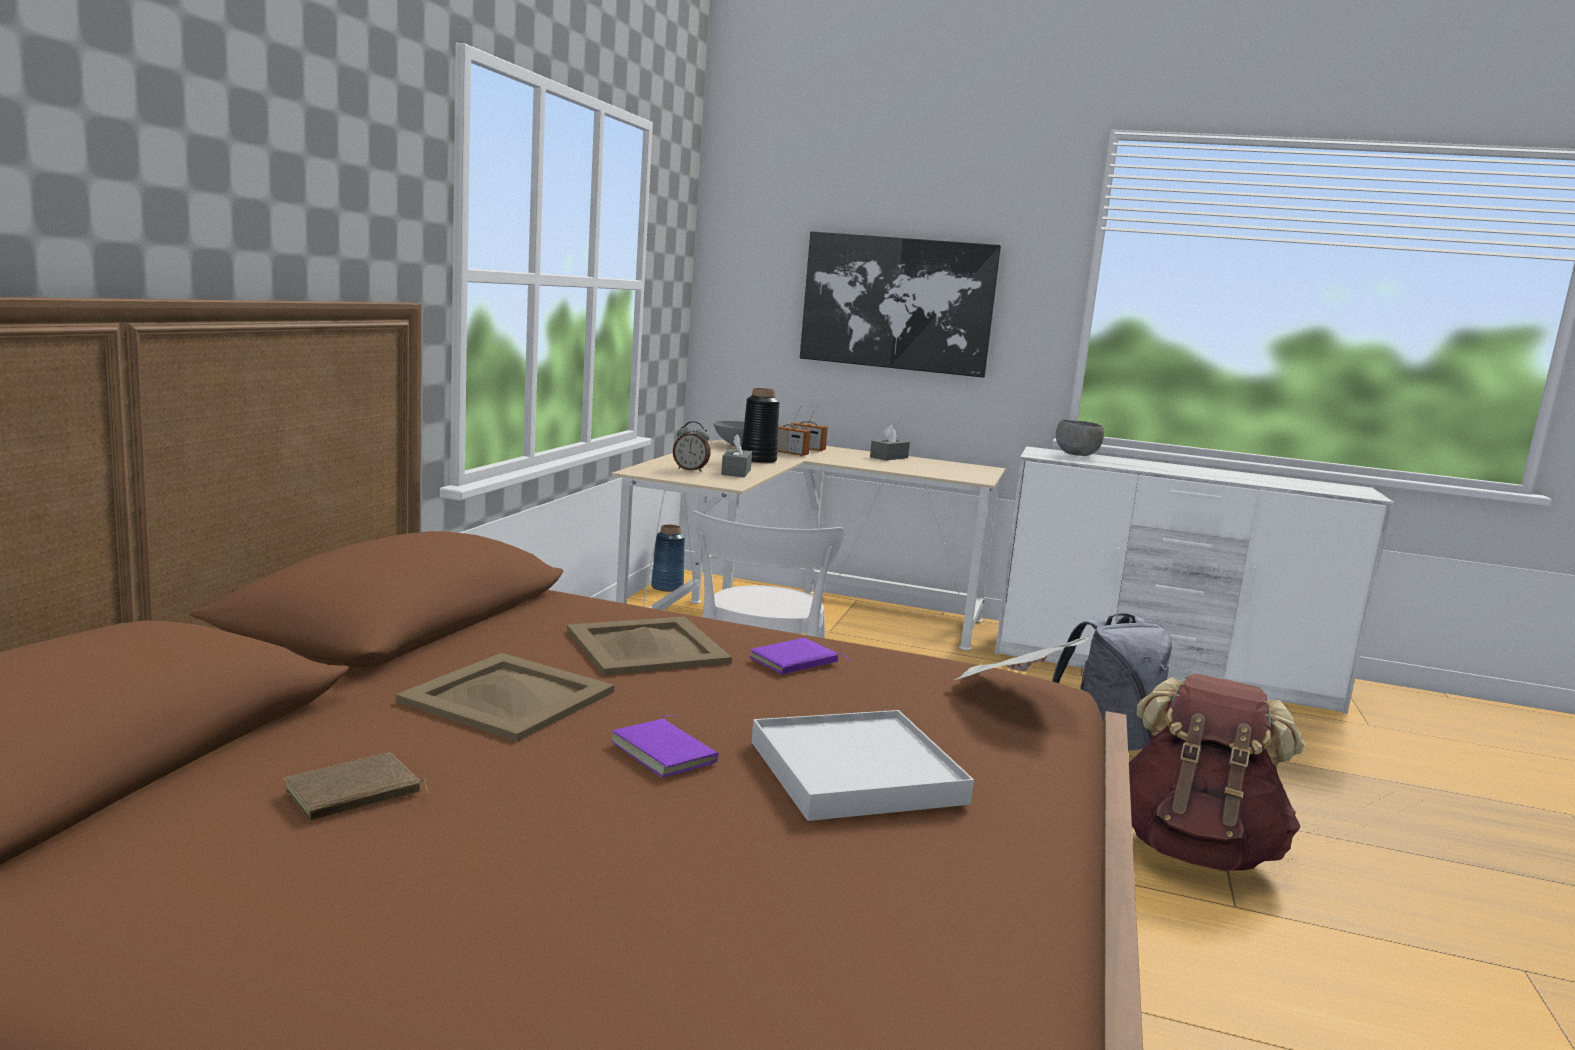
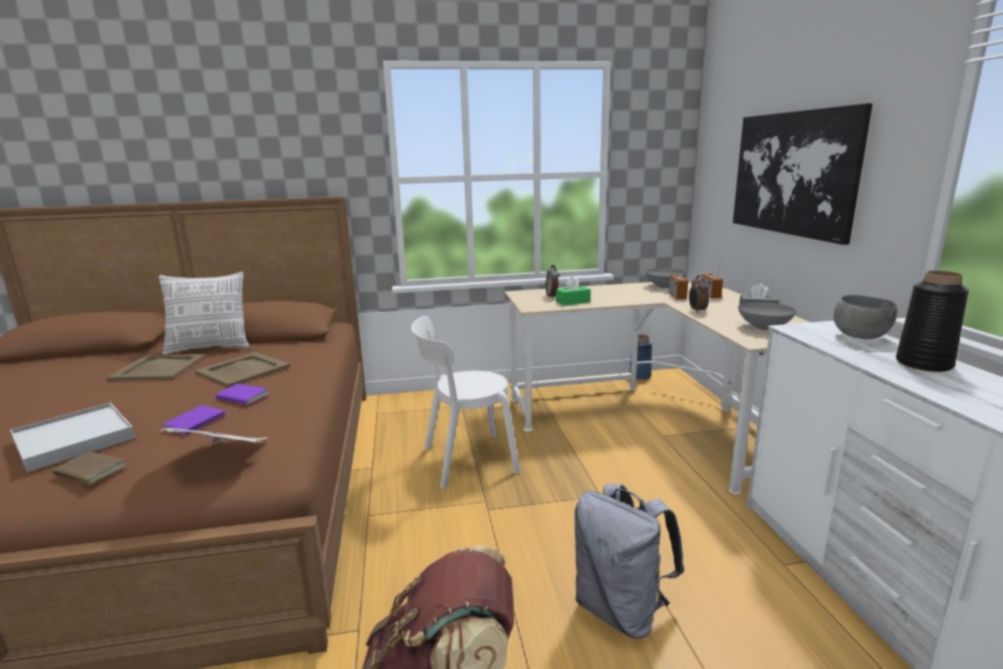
camera: 65 degrees right, 5 degrees up
brown book [283,752,430,821] -> brown book moved to [52,451,126,487]
purple book [611,715,719,778] -> purple book moved to [162,405,231,435]
grey tissue box [721,434,752,477] -> green tissue box [556,276,591,306]
black vase [741,388,780,464] -> black vase moved to [896,270,969,372]
none -> pillow [159,271,250,355]
none -> alarm clock [689,275,709,313]
none -> grey bowl [738,302,797,330]

